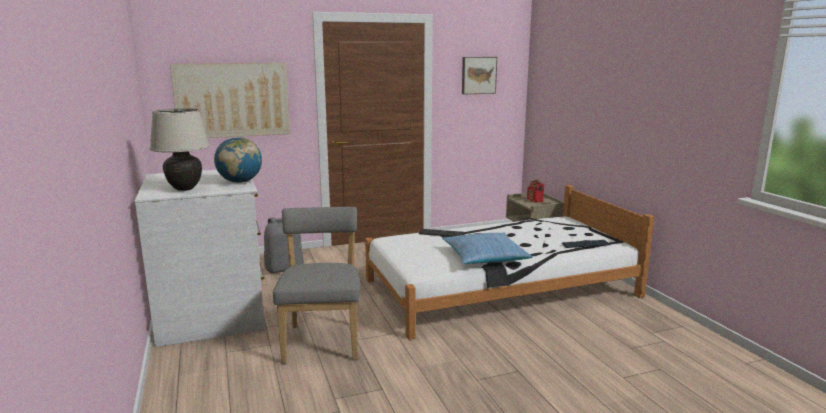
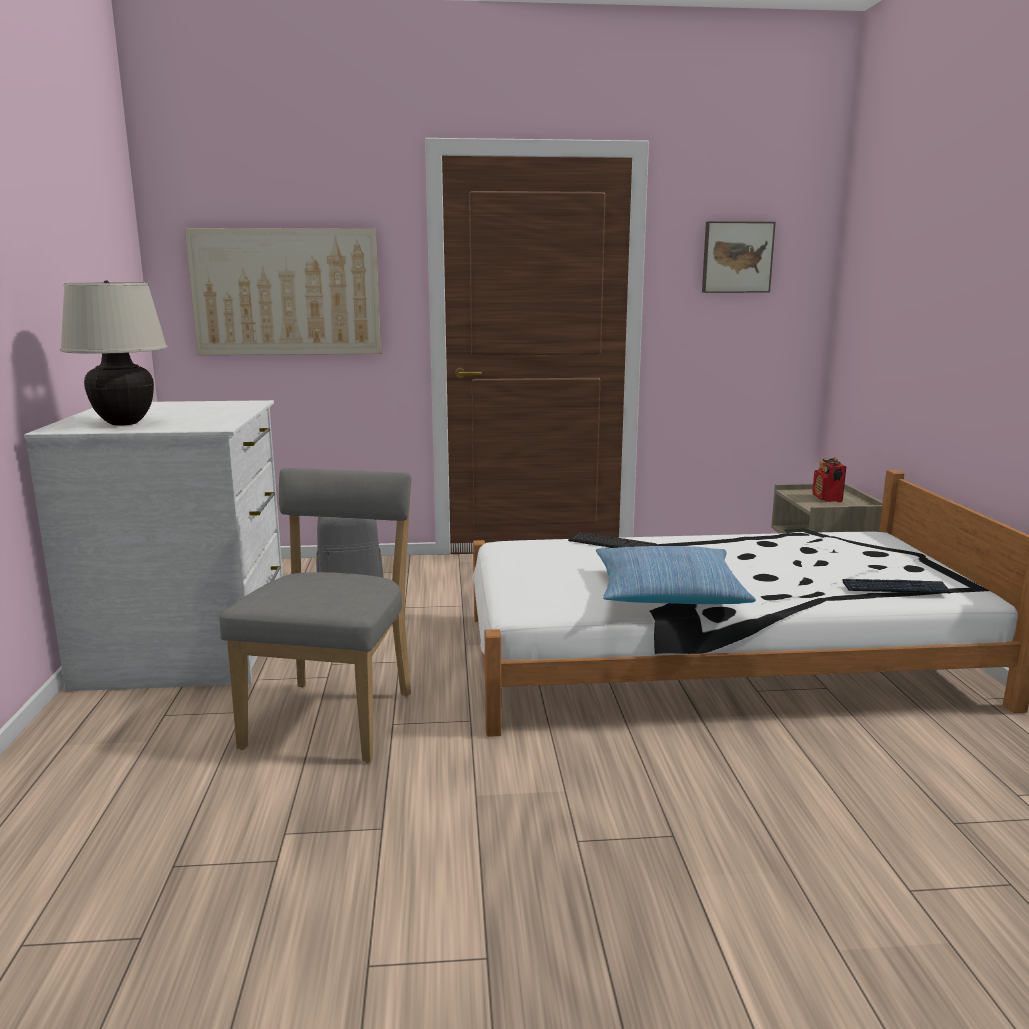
camera: 15 degrees right, 0 degrees up
globe [214,137,262,183] -> none

